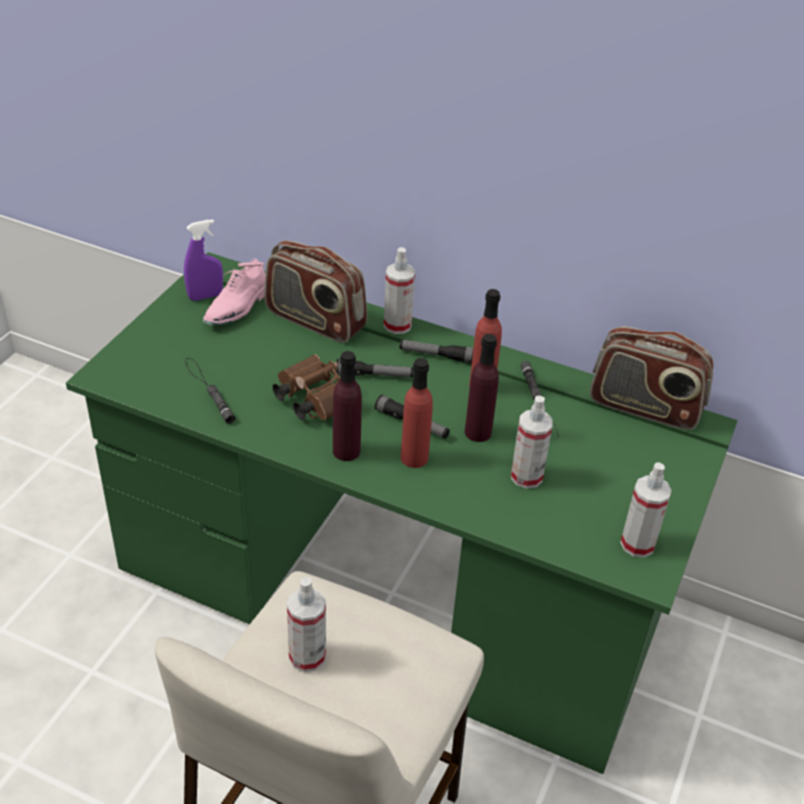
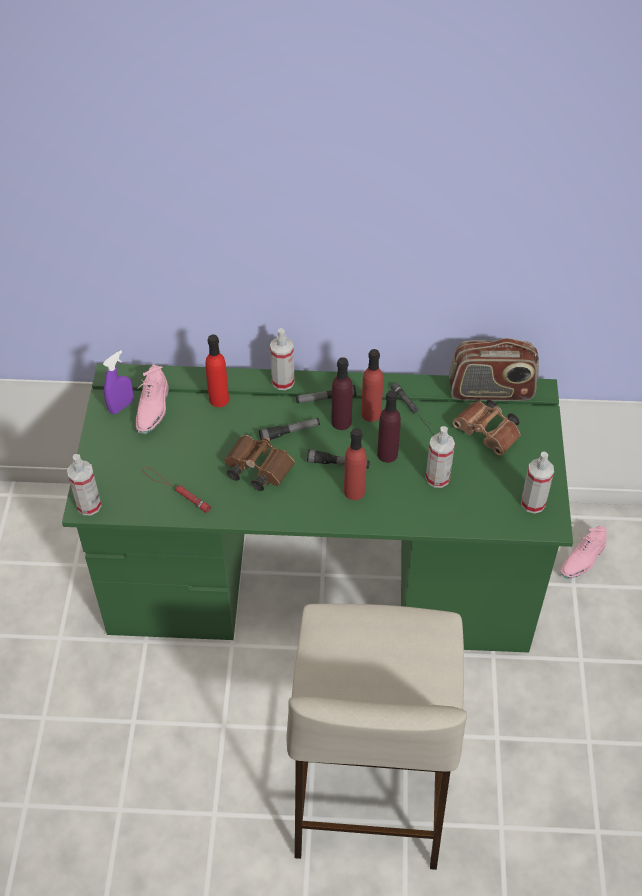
camera: 20 degrees left, 10 degrees up
black flashlight [185,358,235,424] -> red flashlight [142,467,211,513]
radio [264,241,367,343] -> red bottle [205,335,229,407]
spray bottle [287,577,326,672] -> spray bottle moved to [67,454,101,515]
purple bottle [333,351,362,461] -> purple bottle moved to [331,357,353,430]
none -> brown binoculars [453,400,521,456]
none -> pink shoe [560,525,608,579]

